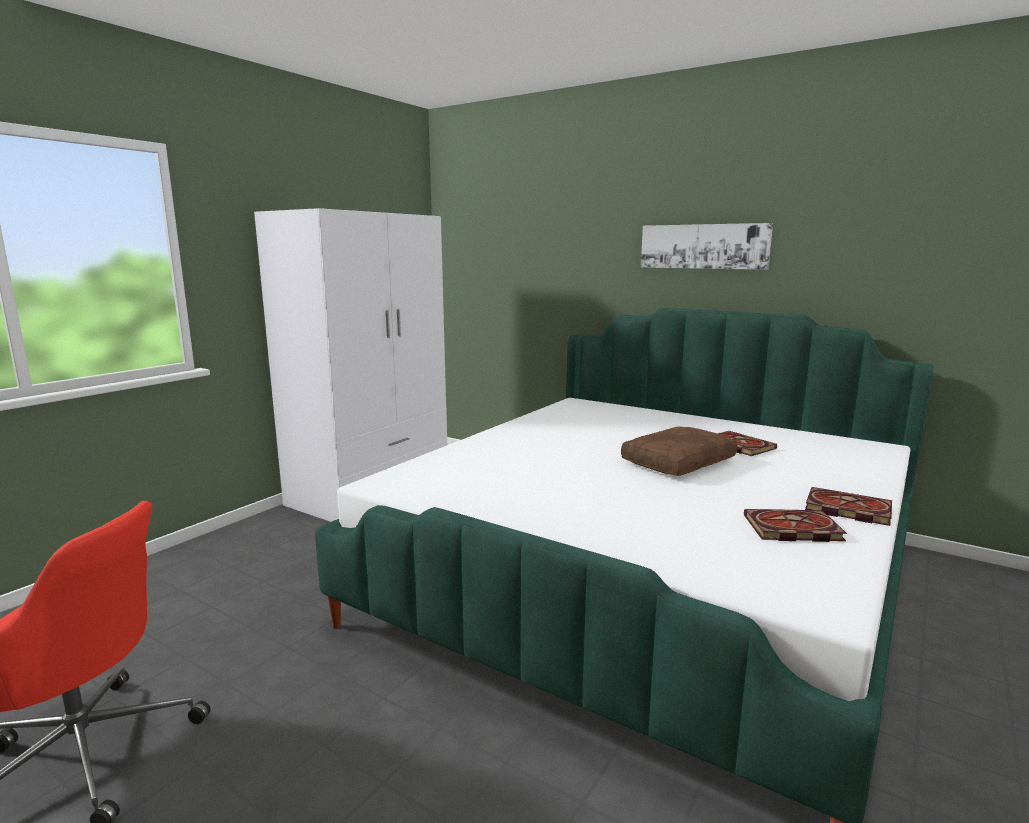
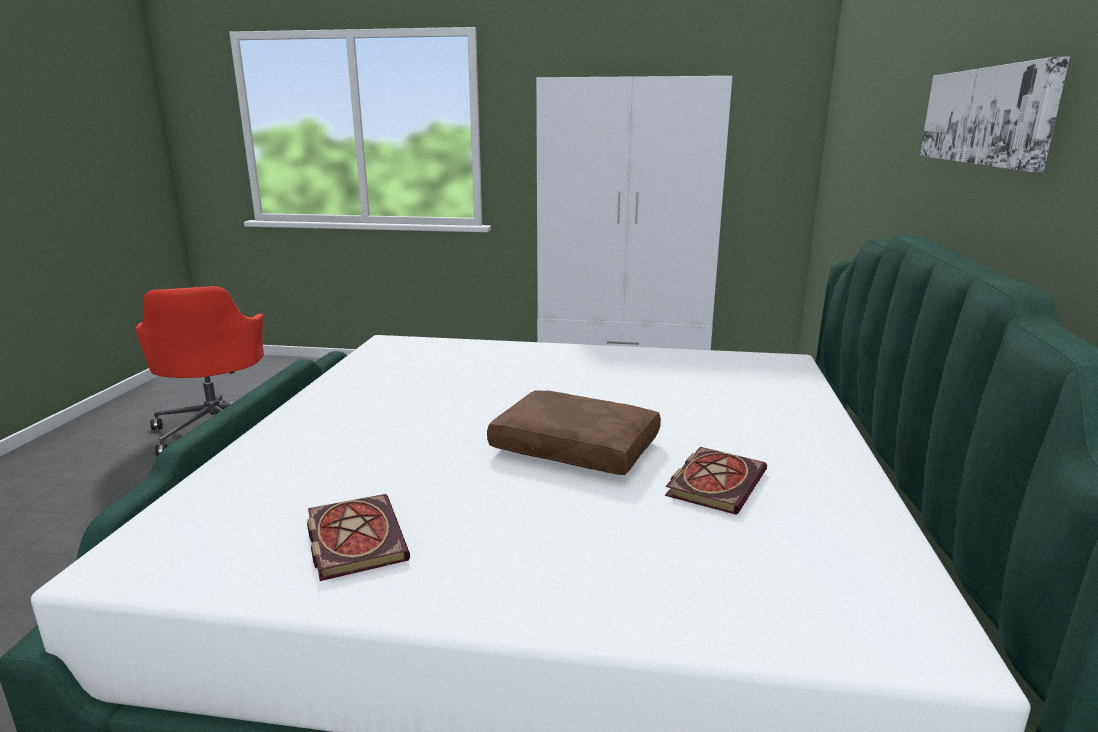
camera: 65 degrees right, 5 degrees up
book [805,487,892,526] -> none

